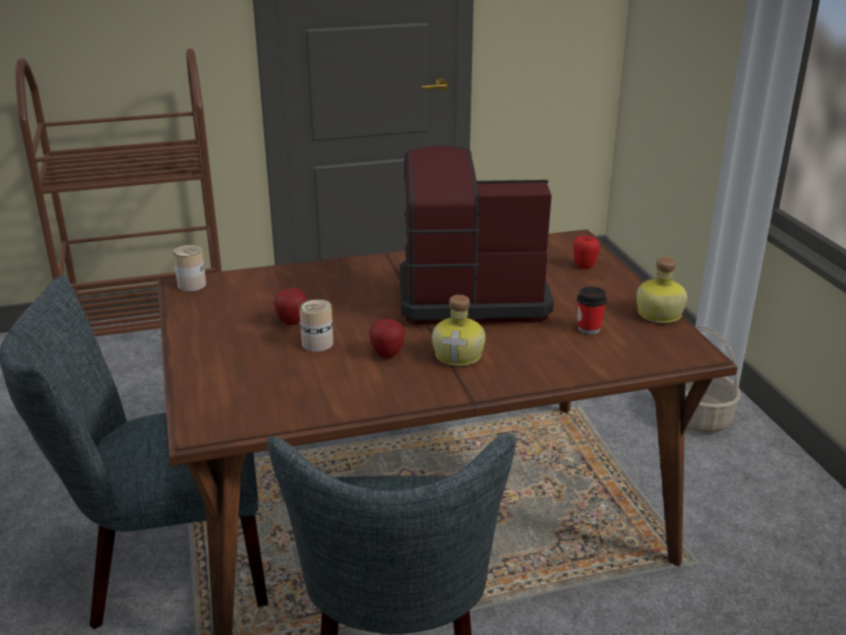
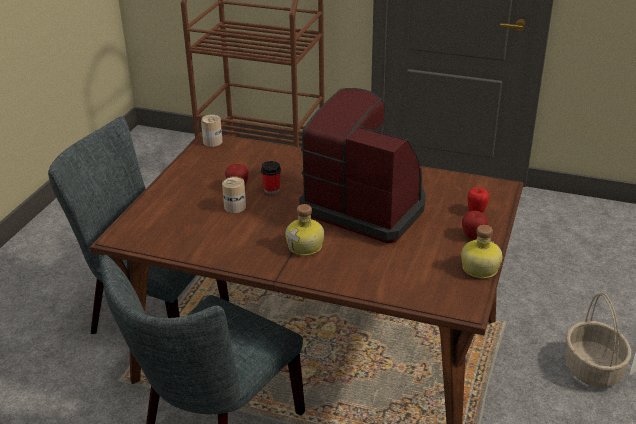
camera: 35 degrees right, 5 degrees up
apple [369,319,405,358] -> apple moved to [462,211,488,239]
cup [577,287,607,335] -> cup moved to [261,161,281,194]

